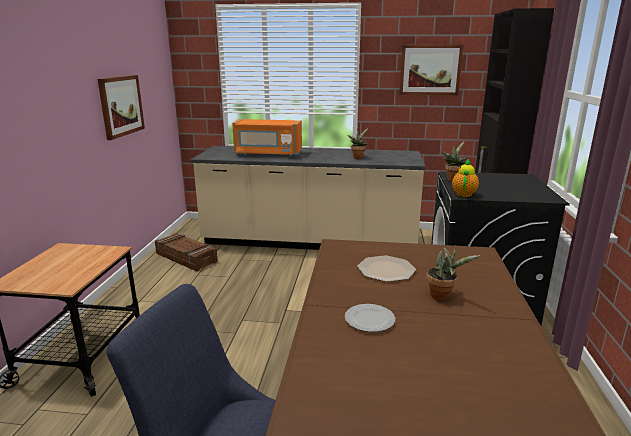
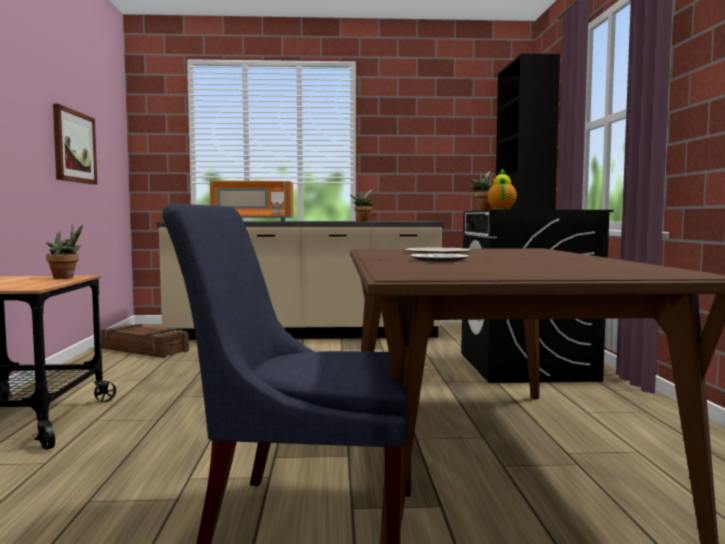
camera: 10 degrees left, 15 degrees down
picture [399,45,464,96] -> none
potted plant [426,246,480,301] -> potted plant moved to [46,224,83,279]

